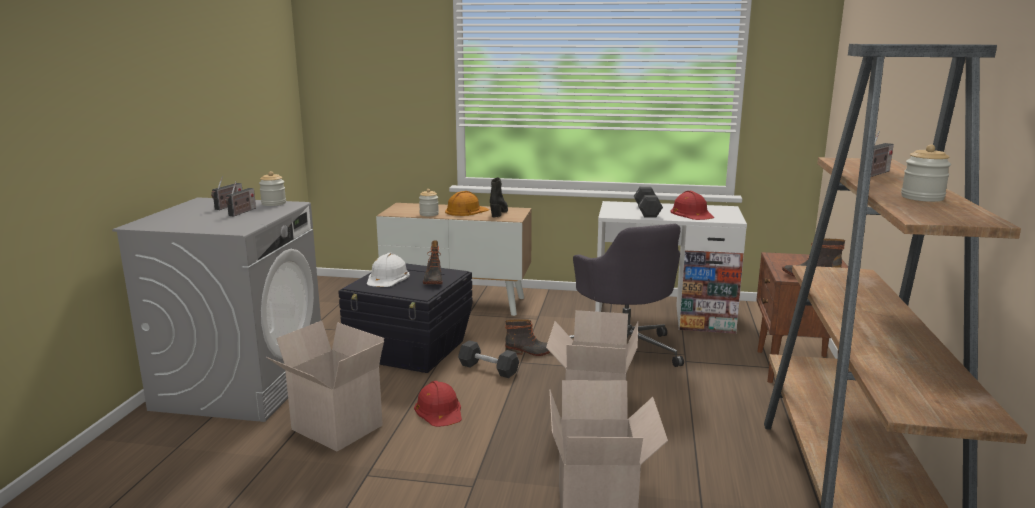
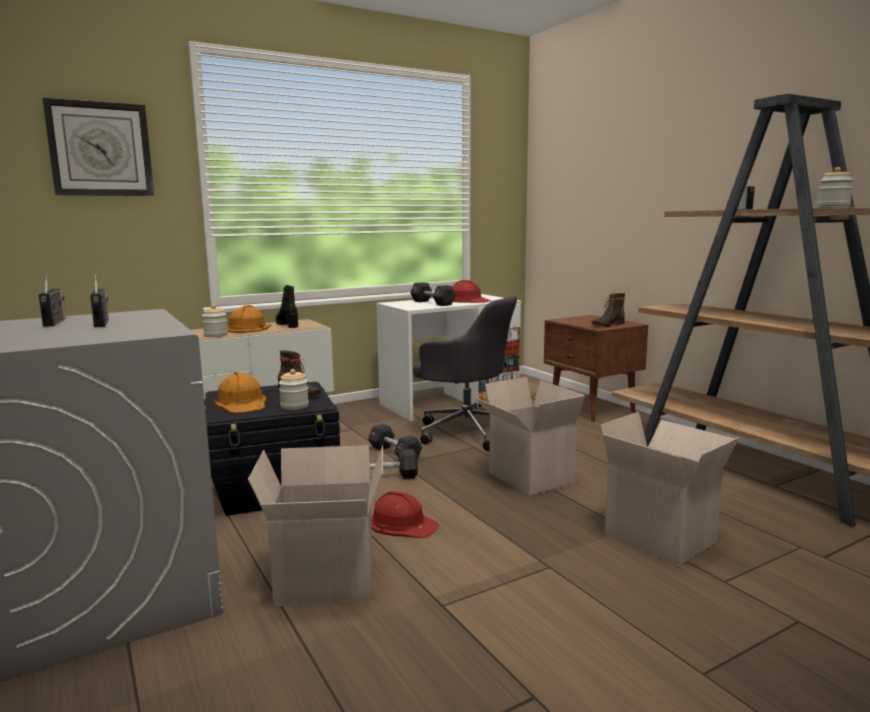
camera: 40 degrees left, 5 degrees down
jar [259,171,286,206] -> jar moved to [279,369,309,410]
white hard hat [367,253,410,287] -> orange hard hat [214,372,266,413]
boot [505,319,550,356] -> black dumbbell [368,424,422,459]
none -> wall clock [42,98,154,196]

